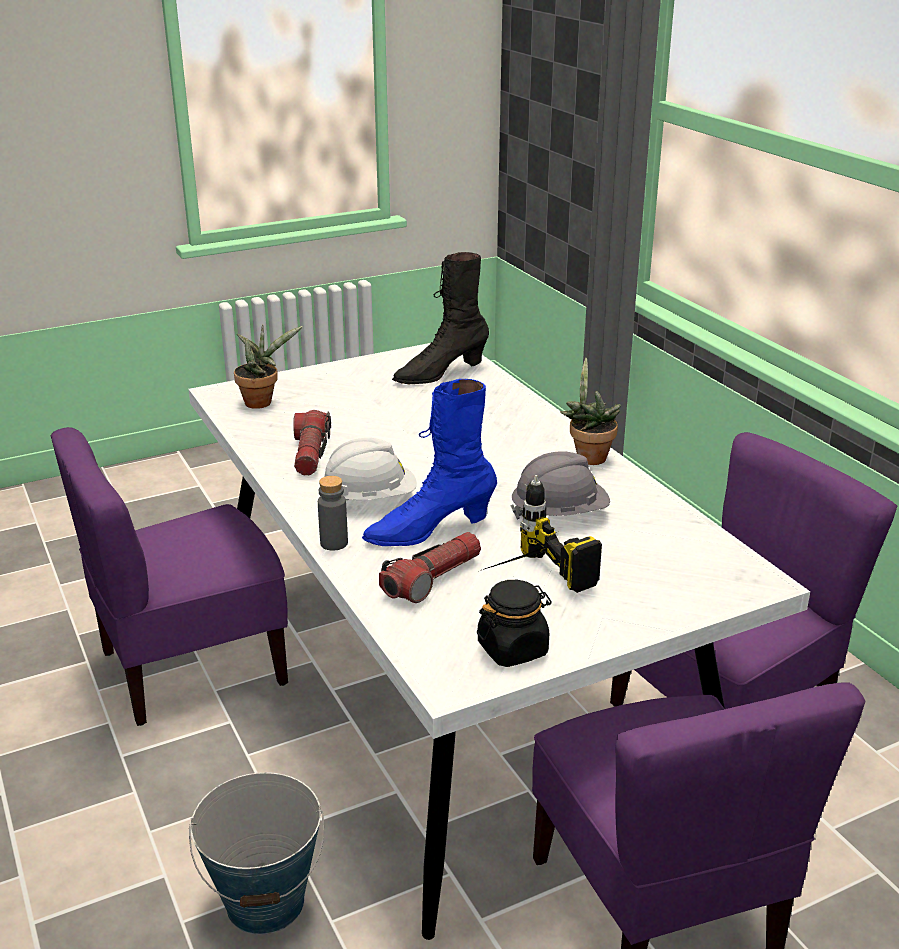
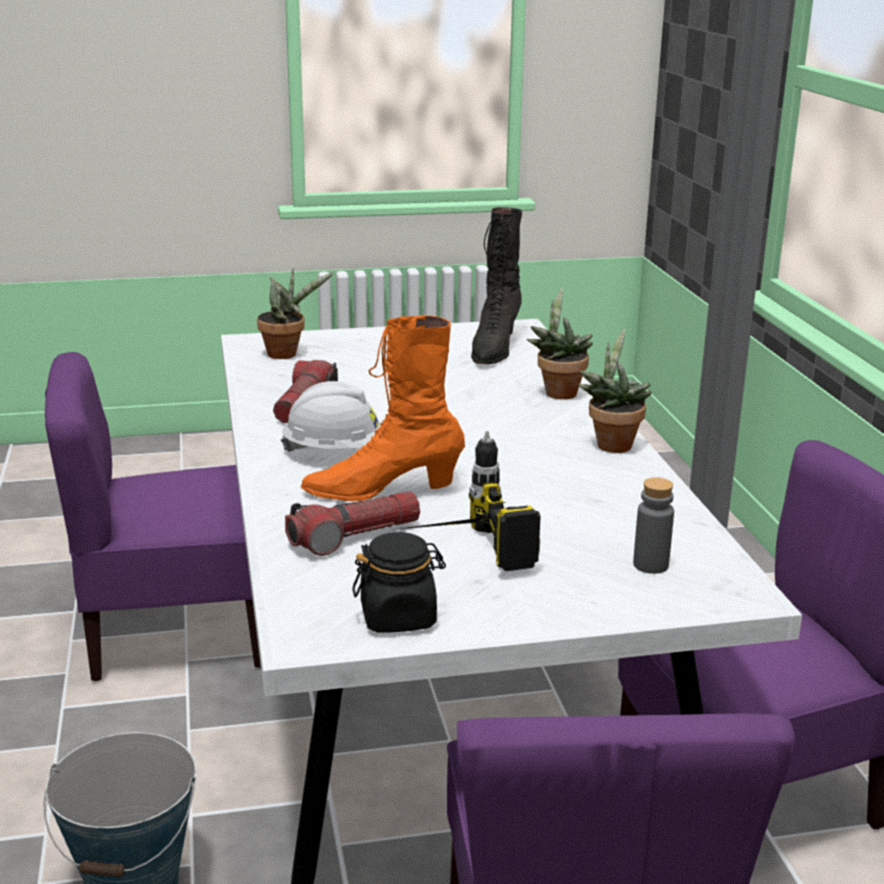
camera: 15 degrees right, 5 degrees down
grey bottle [318,476,348,551] -> grey bottle moved to [633,477,674,574]
blue boot [362,379,497,546] -> orange boot [301,315,465,501]
black boot [392,252,489,384] -> black boot turned 60 degrees counterclockwise [471,207,522,364]
grey hard hat [510,451,610,520] -> none
none -> potted plant [527,288,593,399]

